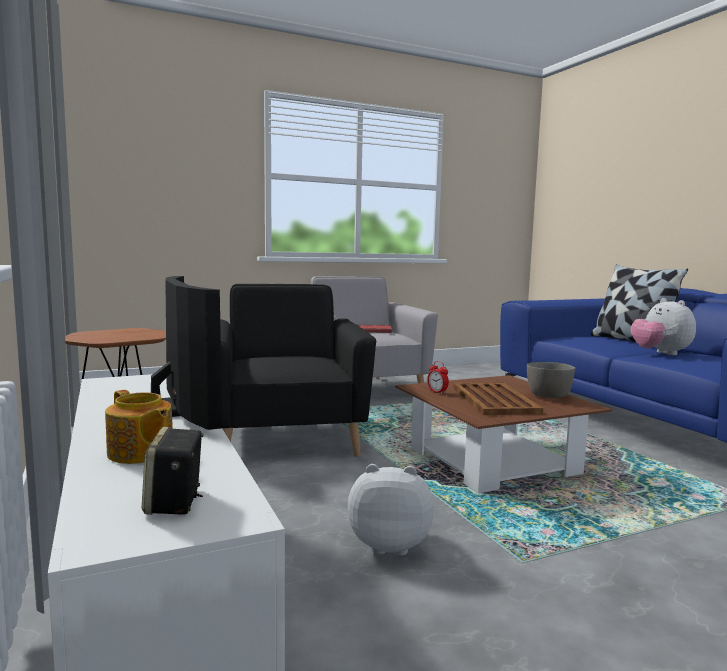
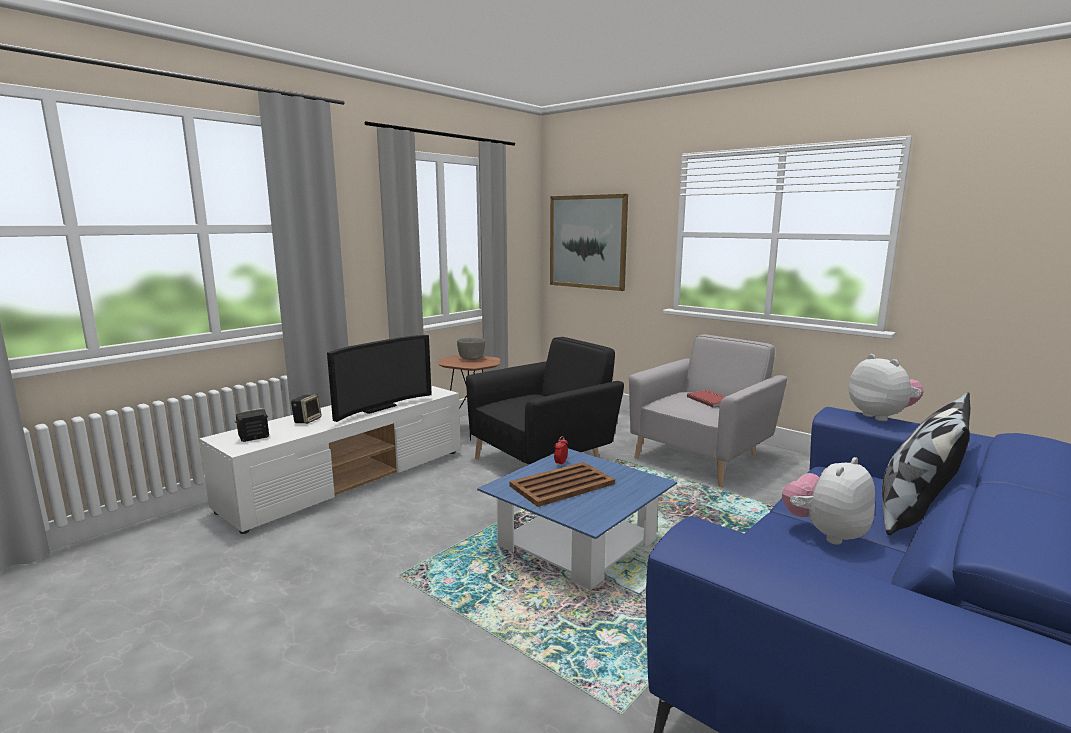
camera: 65 degrees right, 5 degrees up
teapot [105,390,173,464] -> speaker [291,394,321,424]
plush toy [348,464,434,556] -> plush toy moved to [849,354,924,421]
brown coffee table [395,375,612,493] -> blue coffee table [477,449,677,590]
grey bowl [527,362,576,398] -> grey bowl moved to [457,338,485,360]
none -> picture [550,194,628,291]

